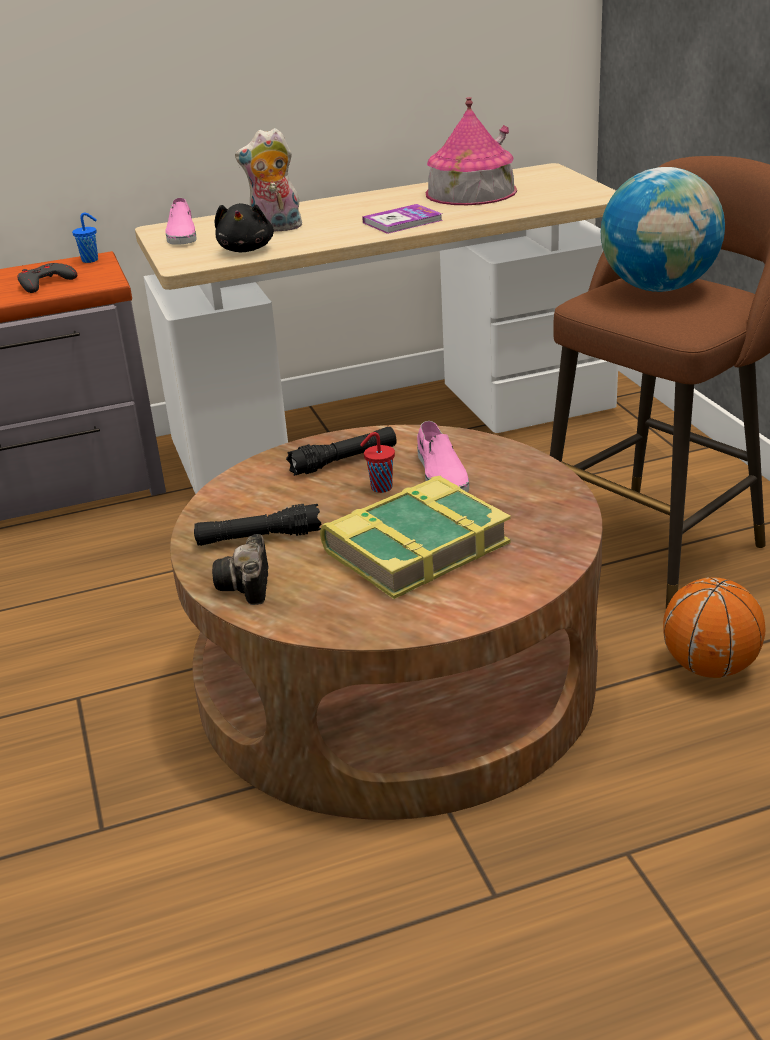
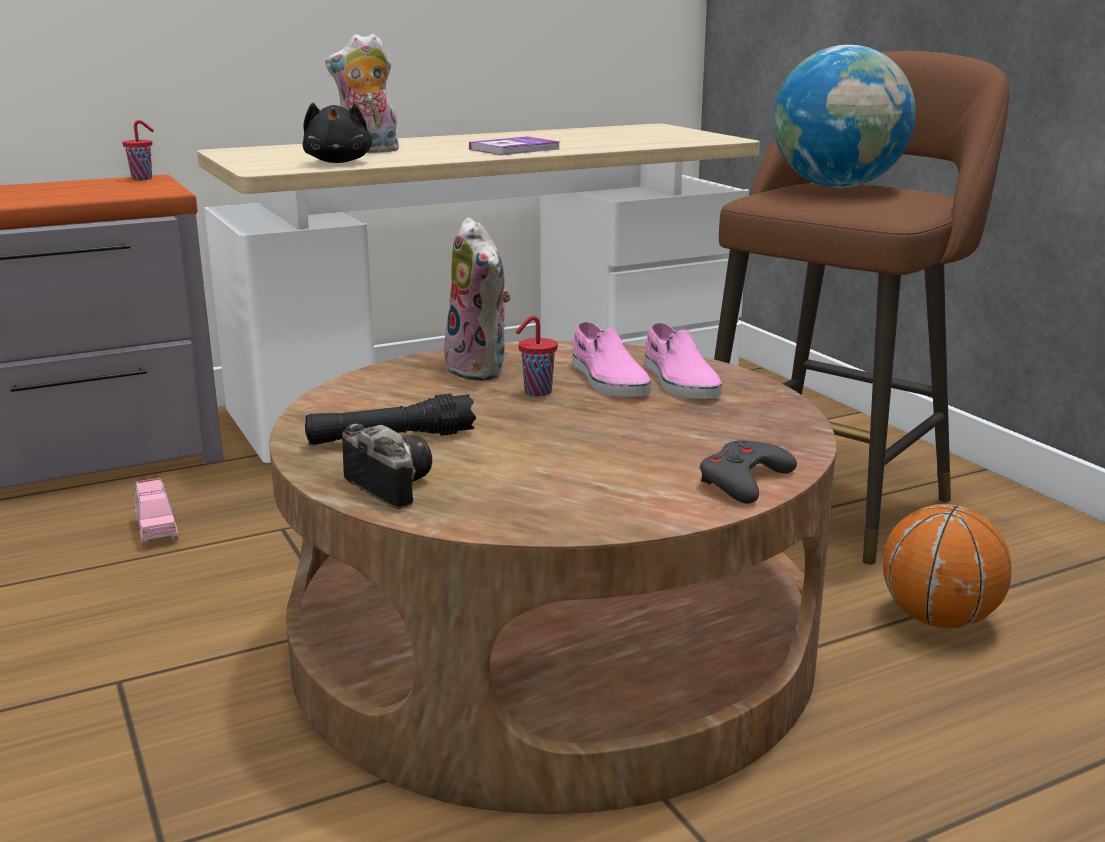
camera: 10 degrees left, 10 degrees down
grey game controller [17,263,77,293] -> grey game controller moved to [700,440,797,504]
blue cup [72,213,98,263] -> red cup [122,120,154,180]
pink shoe [165,198,197,244] -> pink shoe moved to [645,323,722,399]
camera [212,534,269,605] -> camera turned 150 degrees clockwise [342,424,432,509]
black flashlight [286,427,397,476] -> plush toy [444,217,511,381]
book [320,476,511,599] -> none
toy house [426,97,517,205] -> none
none -> pink toy car [134,478,179,546]

